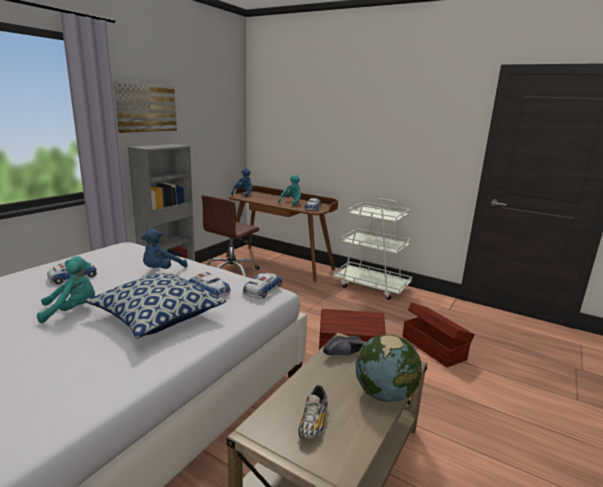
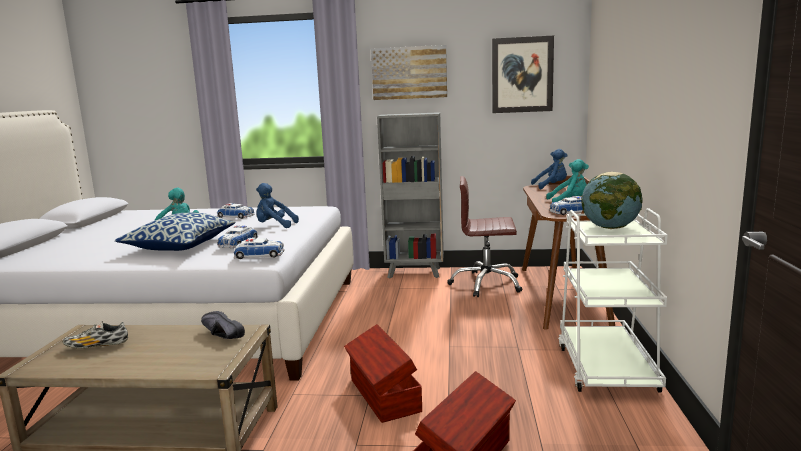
camera: 65 degrees right, 5 degrees down
globe [356,335,422,402] -> globe moved to [581,172,642,229]
none -> picture [492,36,554,113]

